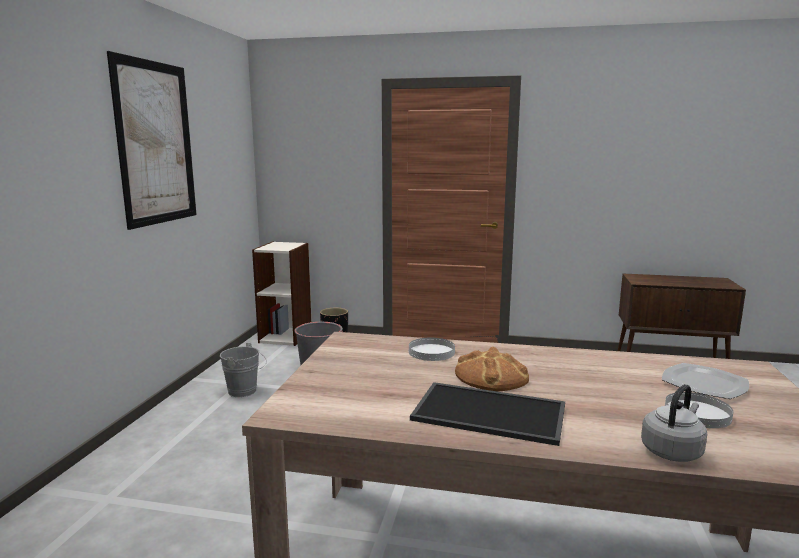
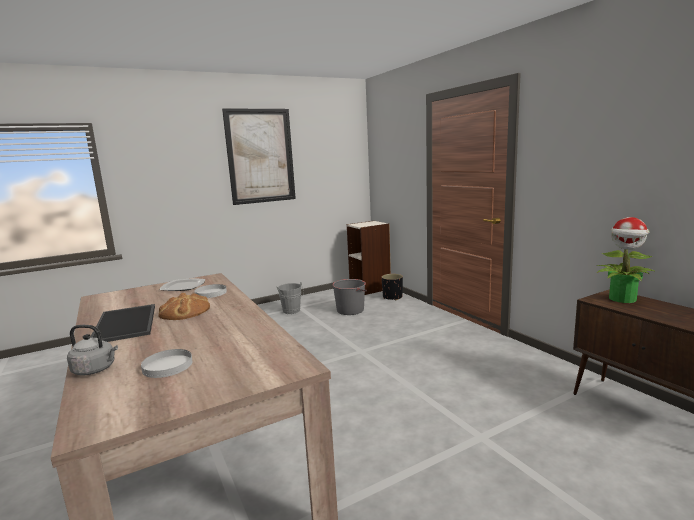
camera: 50 degrees right, 0 degrees up
plate [662,363,749,399] -> plate moved to [159,279,205,291]
none -> potted plant [597,217,656,303]

